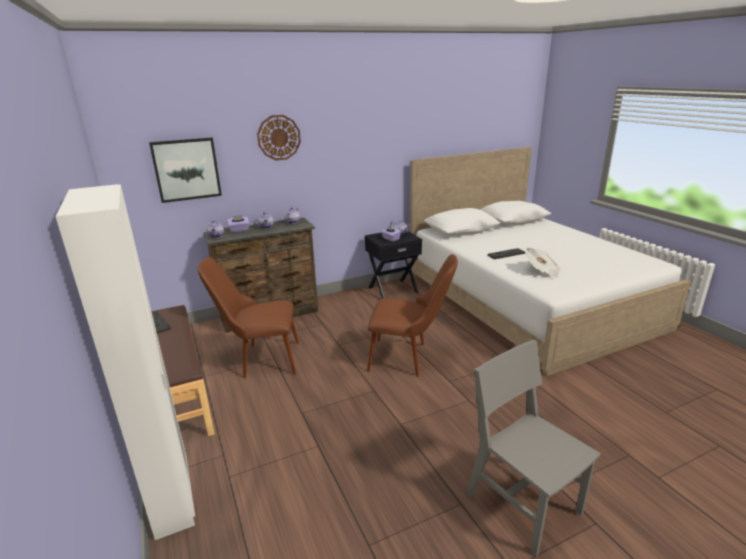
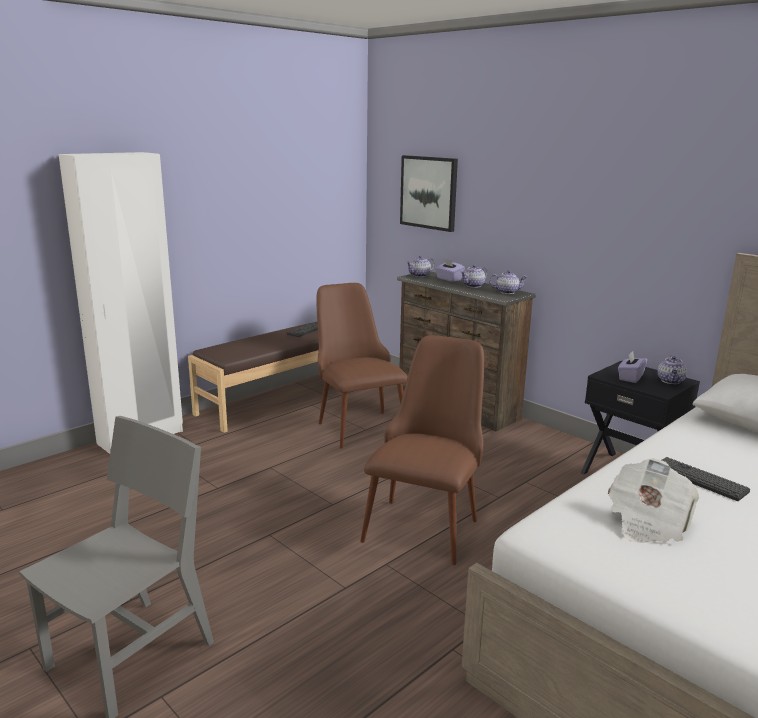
camera: 70 degrees right, 5 degrees down
wall clock [257,115,301,160] -> none
brown chair [367,254,458,377] -> brown chair turned 150 degrees counterclockwise [360,335,484,565]

